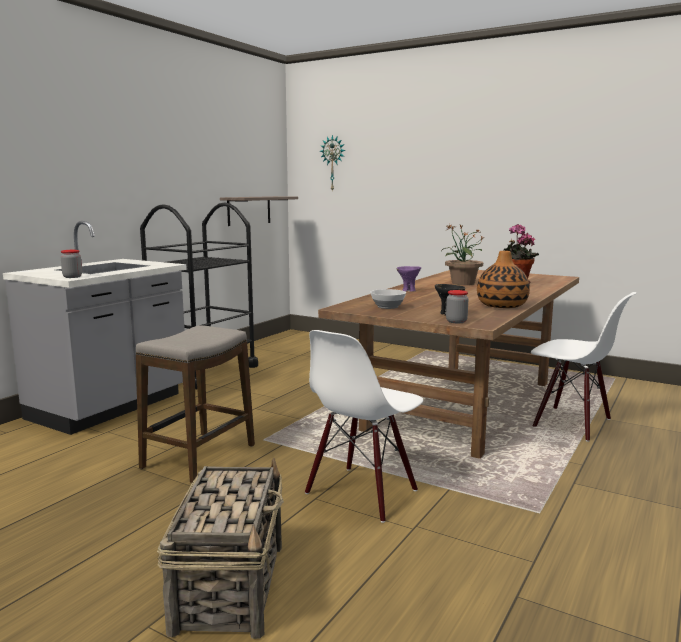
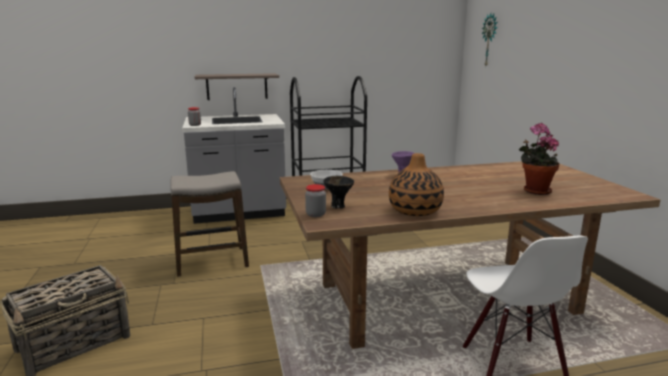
camera: 45 degrees right, 5 degrees up
shelf [220,196,298,226] -> shelf moved to [195,73,279,100]
white chair [305,330,423,523] -> none
potted plant [442,224,484,285] -> none

